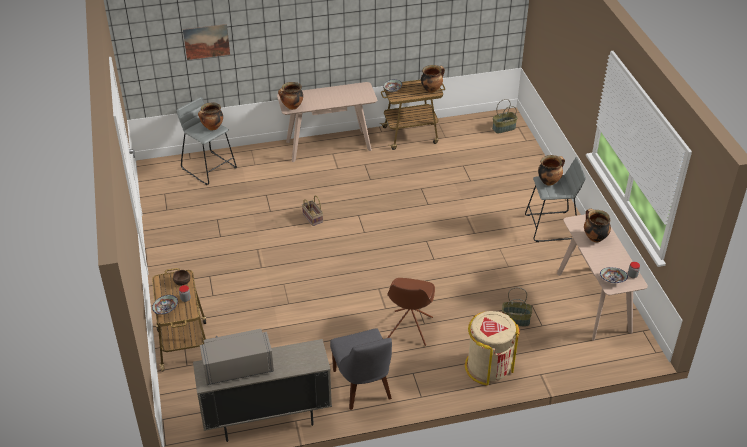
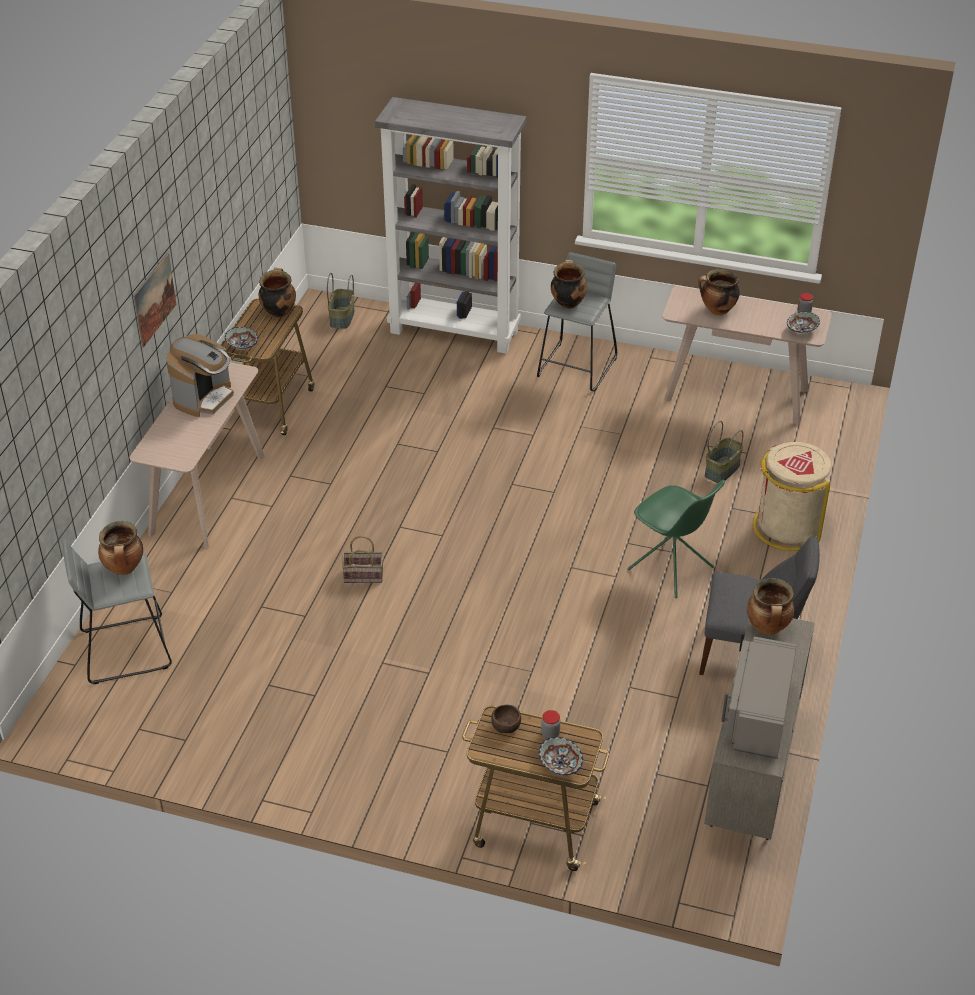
camera: 60 degrees left, 0 degrees up
picture [183,24,230,60] -> picture moved to [133,253,176,347]
cooking pot [278,82,303,110] -> cooking pot moved to [747,578,795,635]
brown chair [387,278,435,346] -> green chair [628,480,725,598]
none -> coffee machine [166,334,234,417]
none -> grey bookcase [375,97,526,354]

